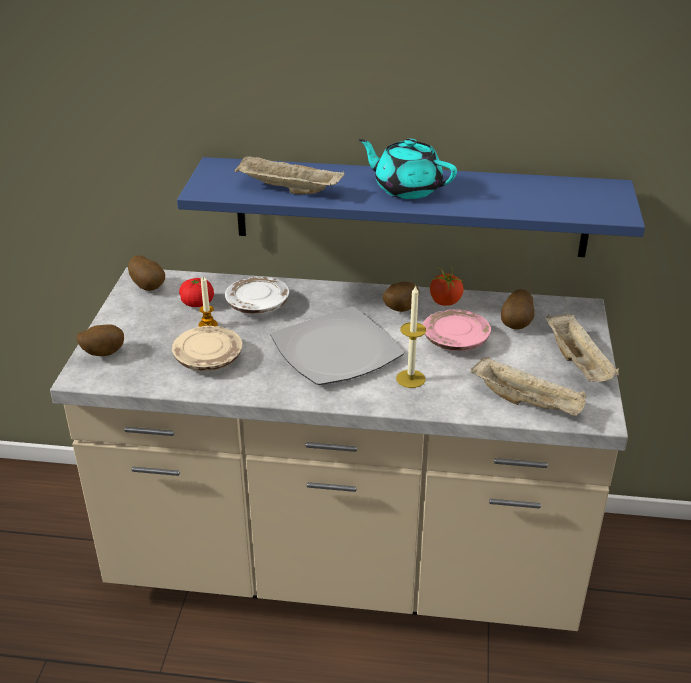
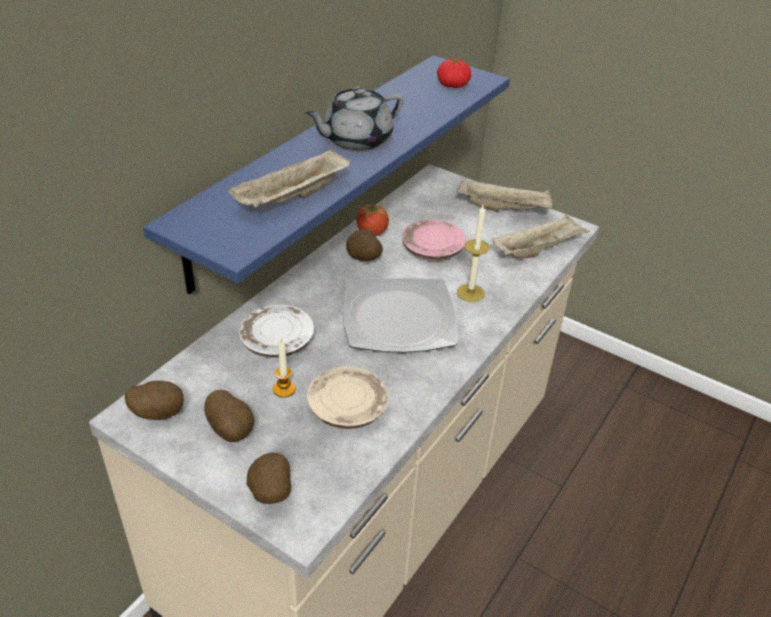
camera: 65 degrees left, 5 degrees up
tomato [179,278,214,307] -> tomato moved to [437,59,471,88]
turquoise teapot [359,138,457,199] -> grey teapot [305,87,403,151]
potato [501,289,534,330] -> potato moved to [204,390,254,442]

